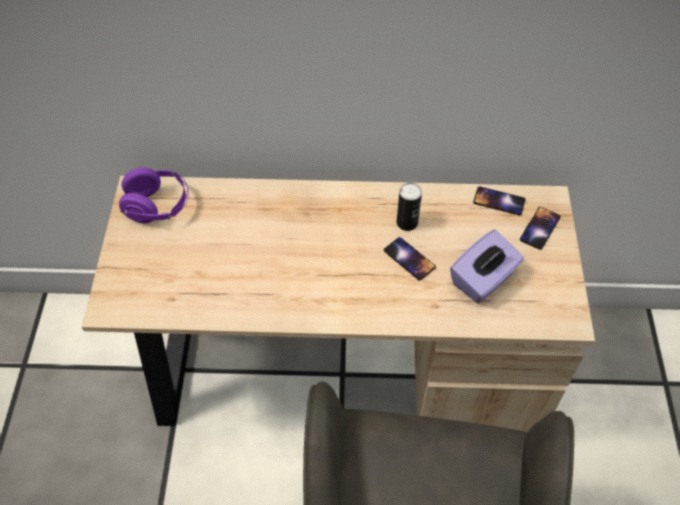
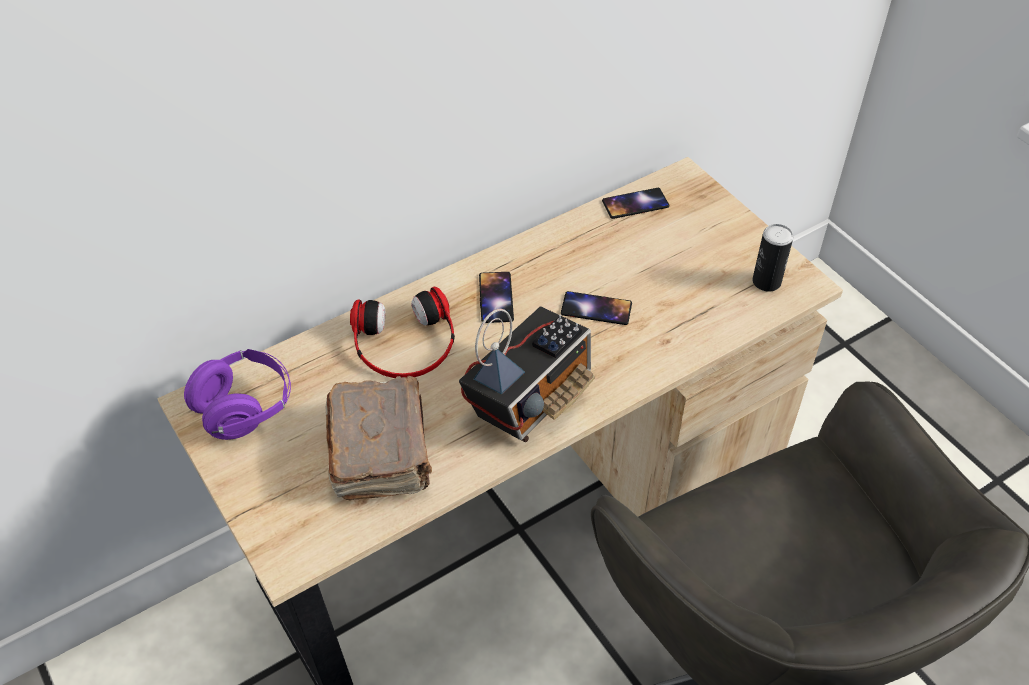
camera: 35 degrees left, 5 degrees down
can [397,183,422,231] -> can moved to [752,224,793,292]
purple tissue box [450,230,524,303] -> none
phone [520,207,561,250] -> phone moved to [479,272,514,323]
none -> brown book [326,376,432,501]
none -> headphones [350,287,455,378]
none -> radio [459,306,595,442]

